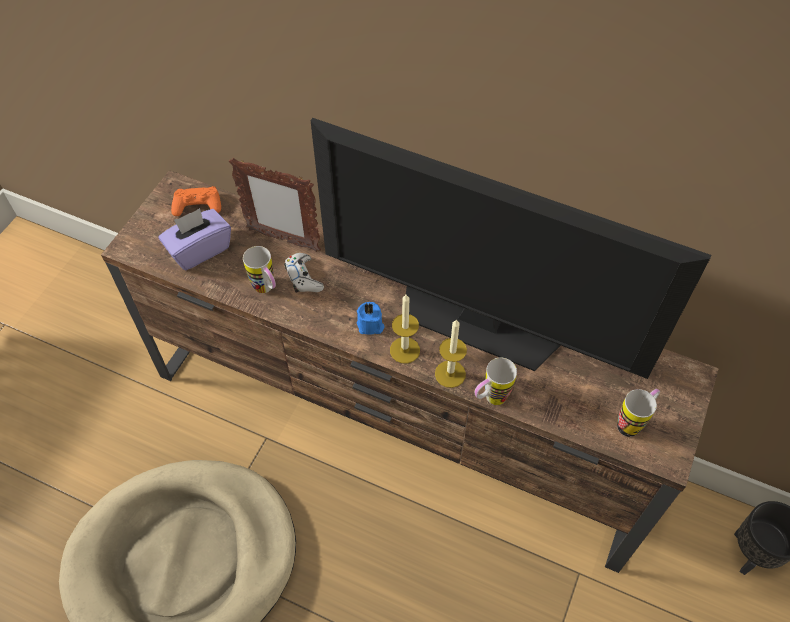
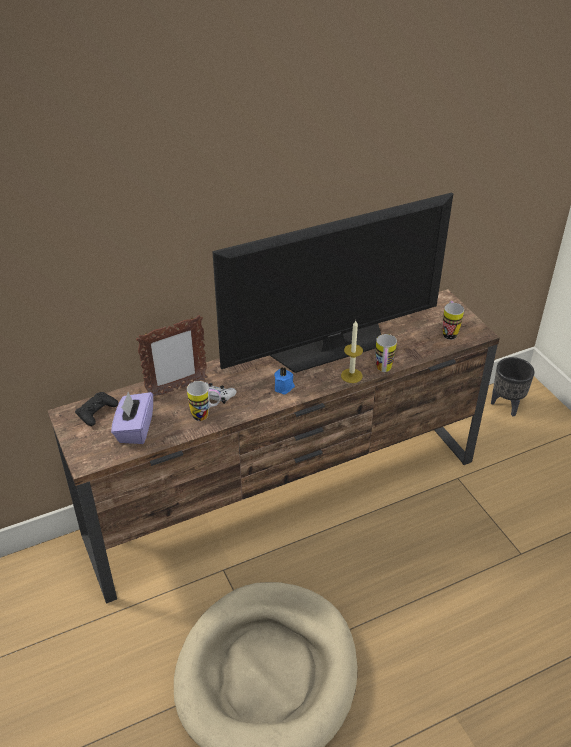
camera: 50 degrees left, 15 degrees down
orange game controller [171,186,221,216] -> black game controller [75,392,118,426]
candle [390,295,420,363] -> none

